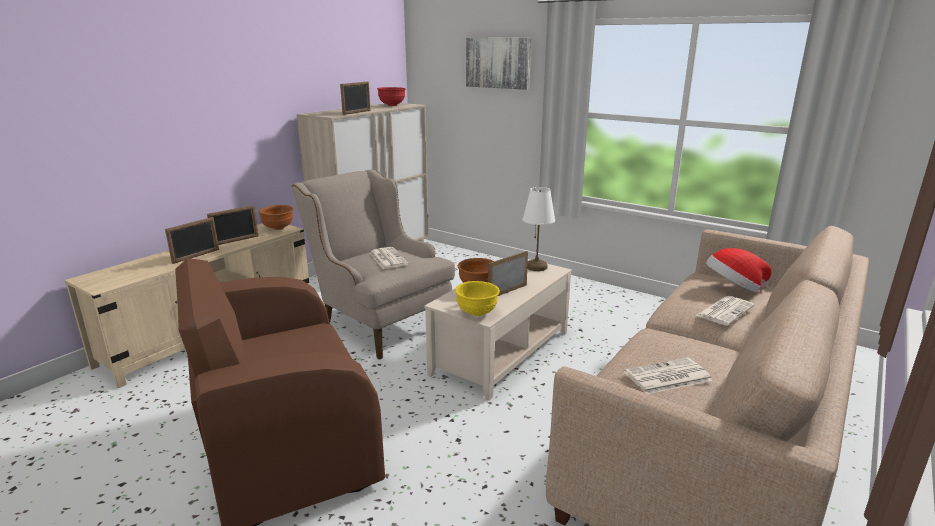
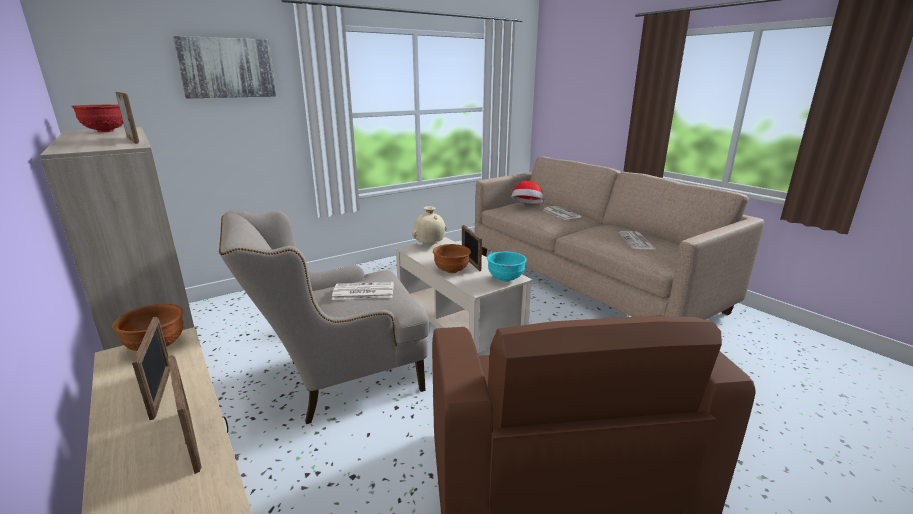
camera: 70 degrees left, 0 degrees up
yellow bowl [455,281,500,316] -> turquoise bowl [487,252,527,282]
white table lamp [523,187,555,271] -> beige vase [412,206,447,246]

